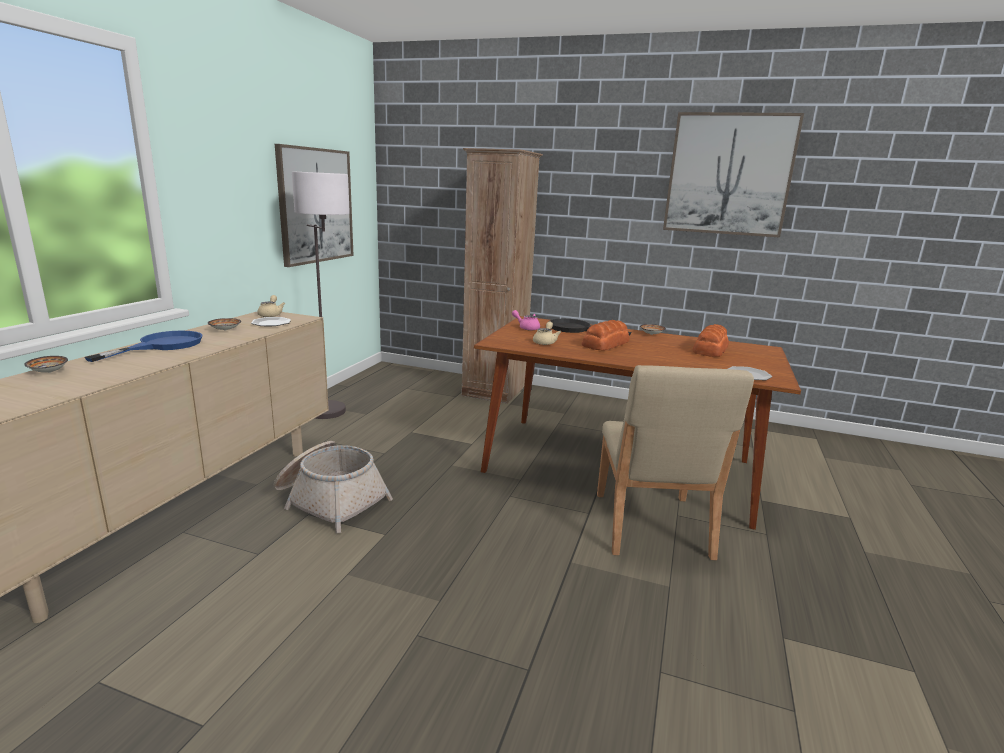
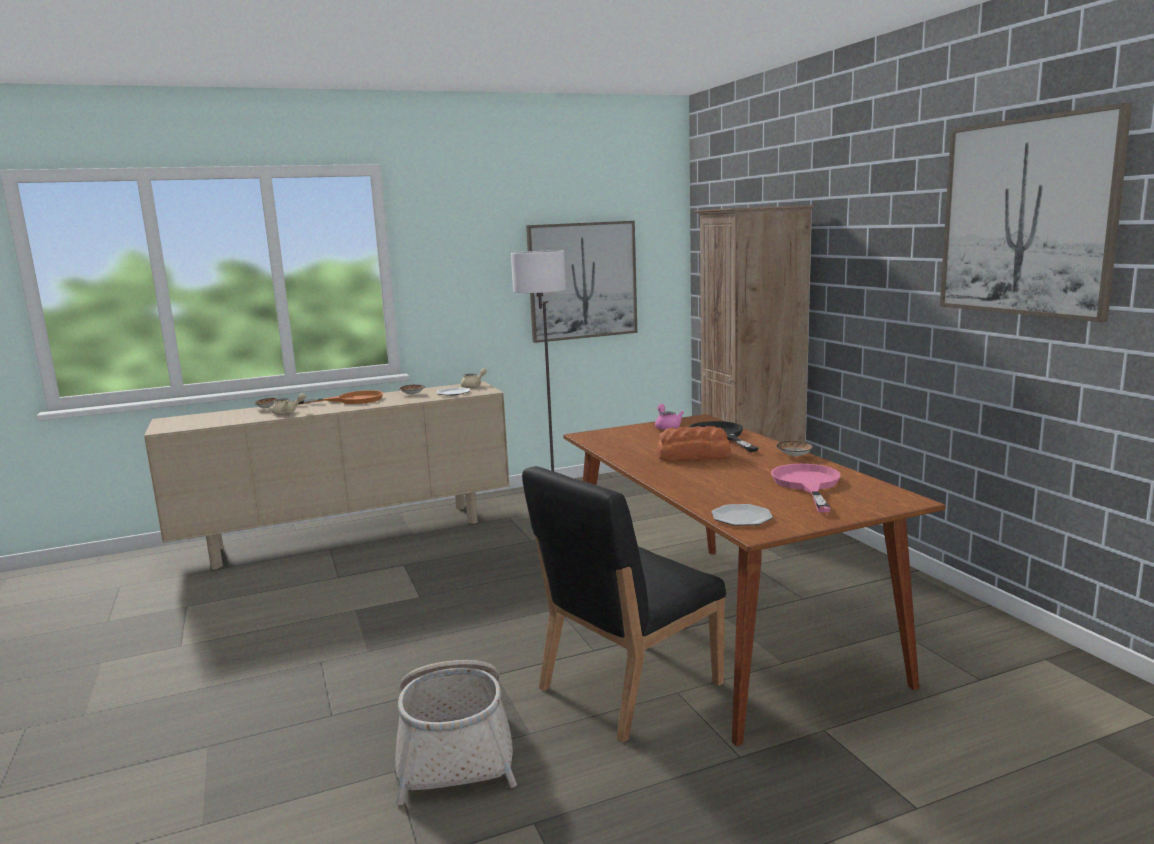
camera: 50 degrees right, 5 degrees down
blue frying pan [84,331,203,362] -> orange frying pan [292,390,383,405]
basket [274,441,393,533] -> basket moved to [395,660,517,805]
beige teapot [533,321,561,345] -> beige teapot moved to [272,393,306,415]
beige chair [597,365,754,560] -> black chair [522,466,726,743]
bread [692,324,729,357] -> pink frying pan [771,464,841,512]

